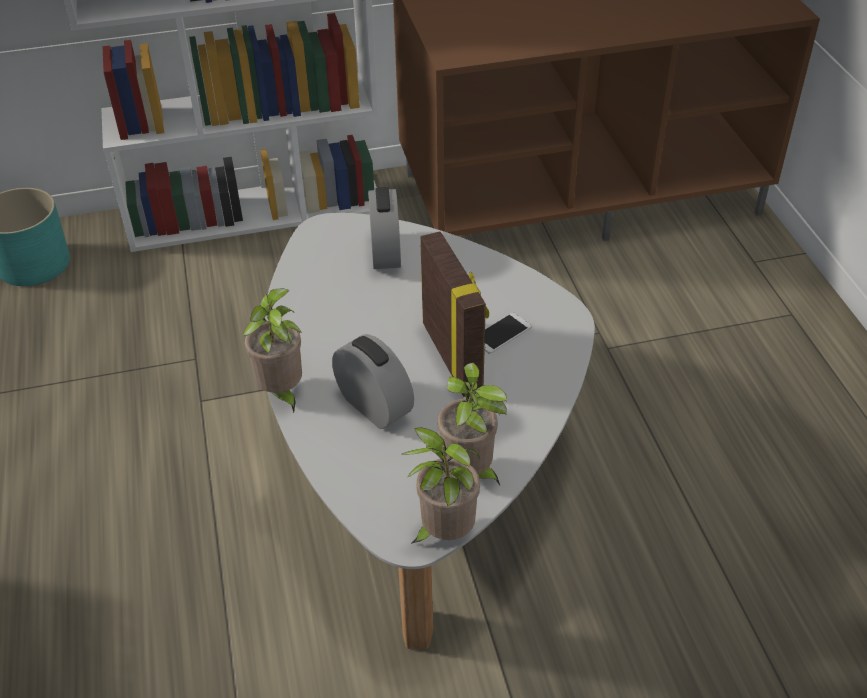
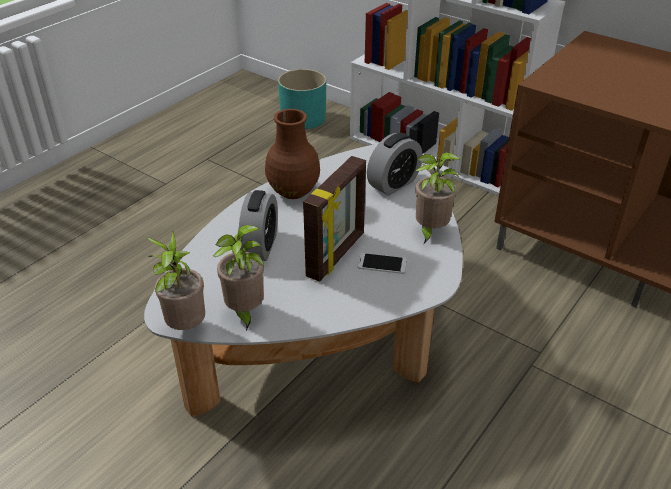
camera: 50 degrees right, 5 degrees down
potted plant [242,288,302,413] -> potted plant moved to [415,152,461,245]
none -> brown vase [265,109,320,199]

